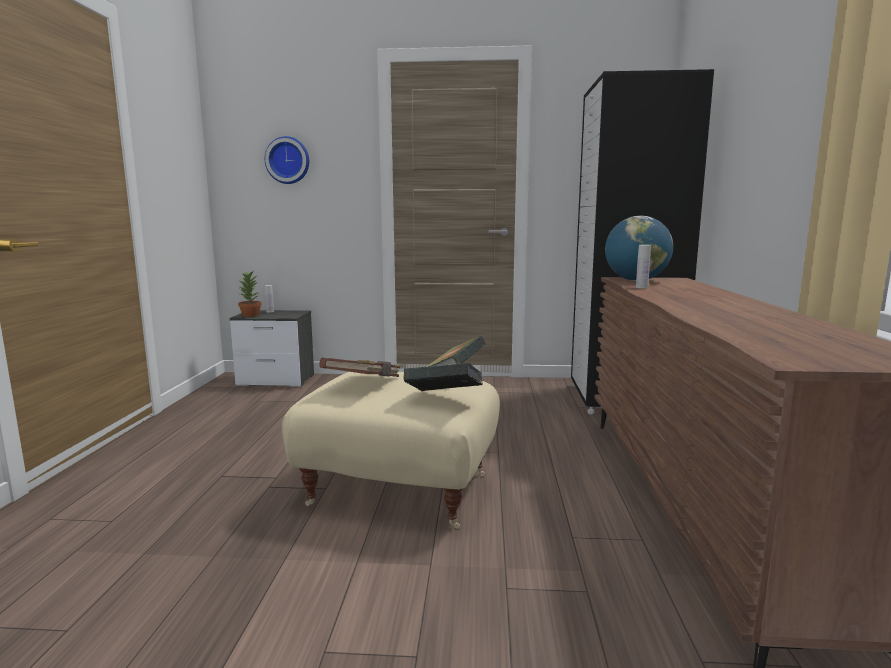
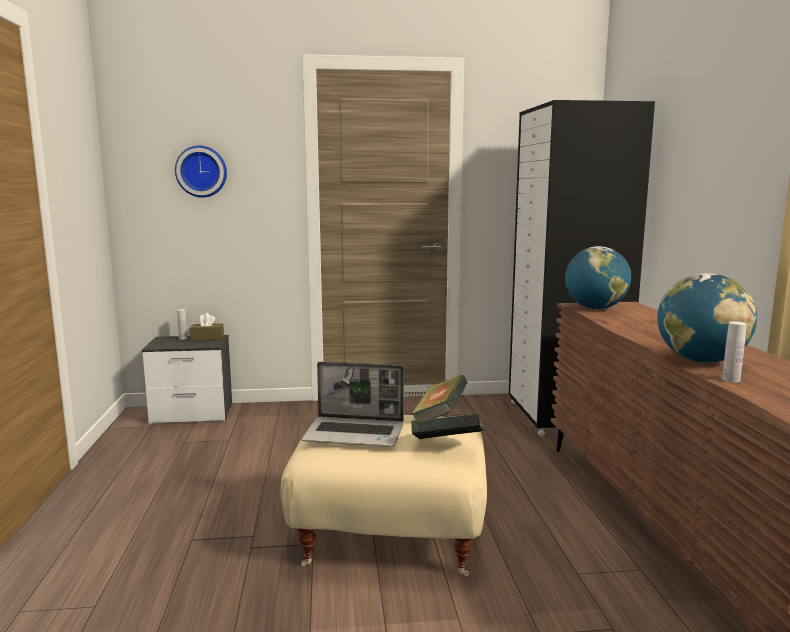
camera: 10 degrees left, 0 degrees up
potted plant [238,271,262,317] -> none
brown book [320,358,401,377] -> laptop [302,362,404,447]
white bottle [636,245,651,288] -> white bottle moved to [722,321,747,383]
none -> brown tissue box [190,313,224,340]
none -> globe [657,273,757,363]

